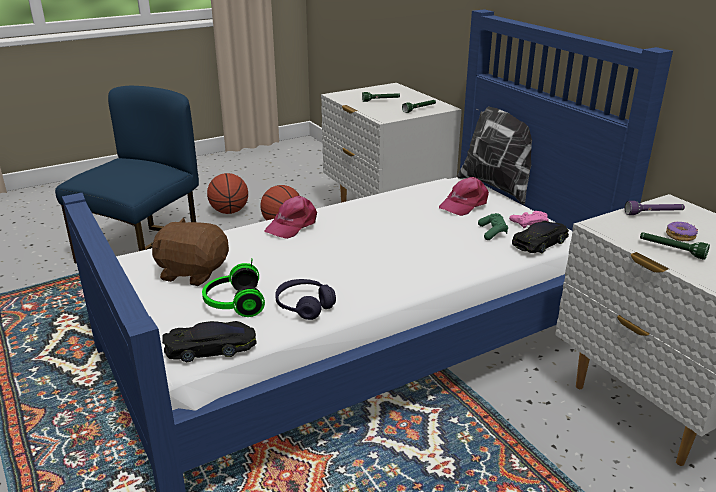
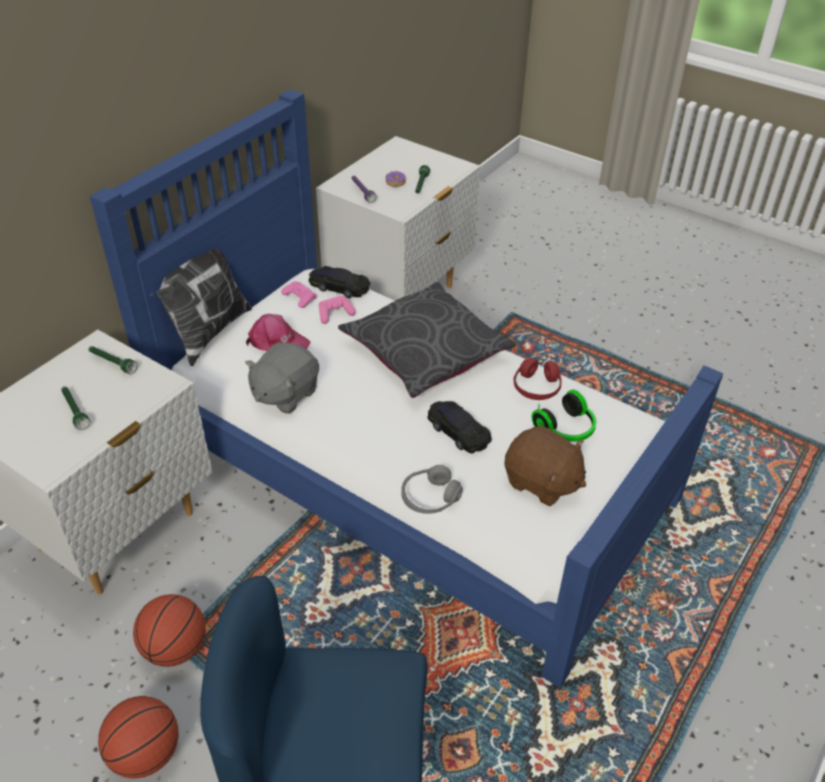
camera: 115 degrees left, 15 degrees up
brown plush toy [151,217,229,286] -> brown plush toy turned 45 degrees counterclockwise [504,426,586,506]
black toy car [162,321,257,362] -> black toy car moved to [427,401,492,454]
pink cap [264,196,317,239] -> none
purple headphones [275,279,336,320] -> red headphones [514,358,562,400]
green game controller [478,213,508,240] -> pink game controller [319,295,356,324]
none -> grey plush toy [245,342,319,414]
none -> grey pillow [338,282,516,398]
none -> grey headphones [401,465,463,514]

